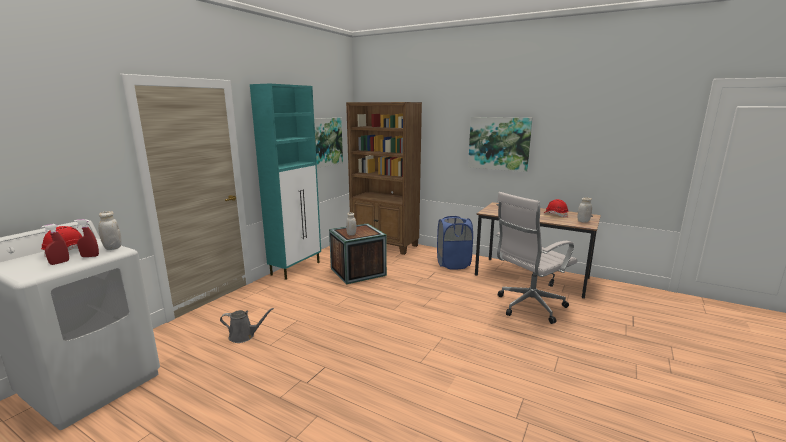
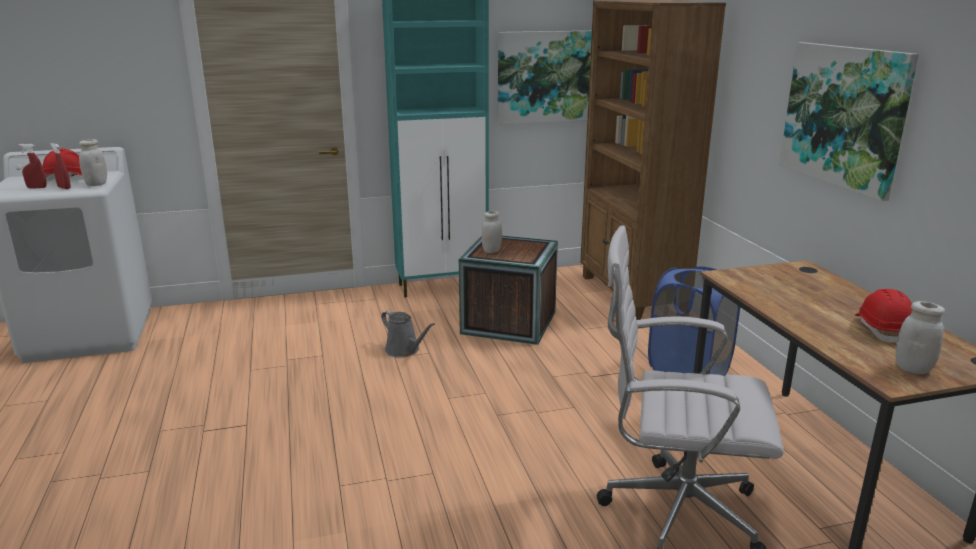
camera: 45 degrees right, 5 degrees up
grey watering can [220,308,274,343] -> grey watering can moved to [381,310,435,358]

